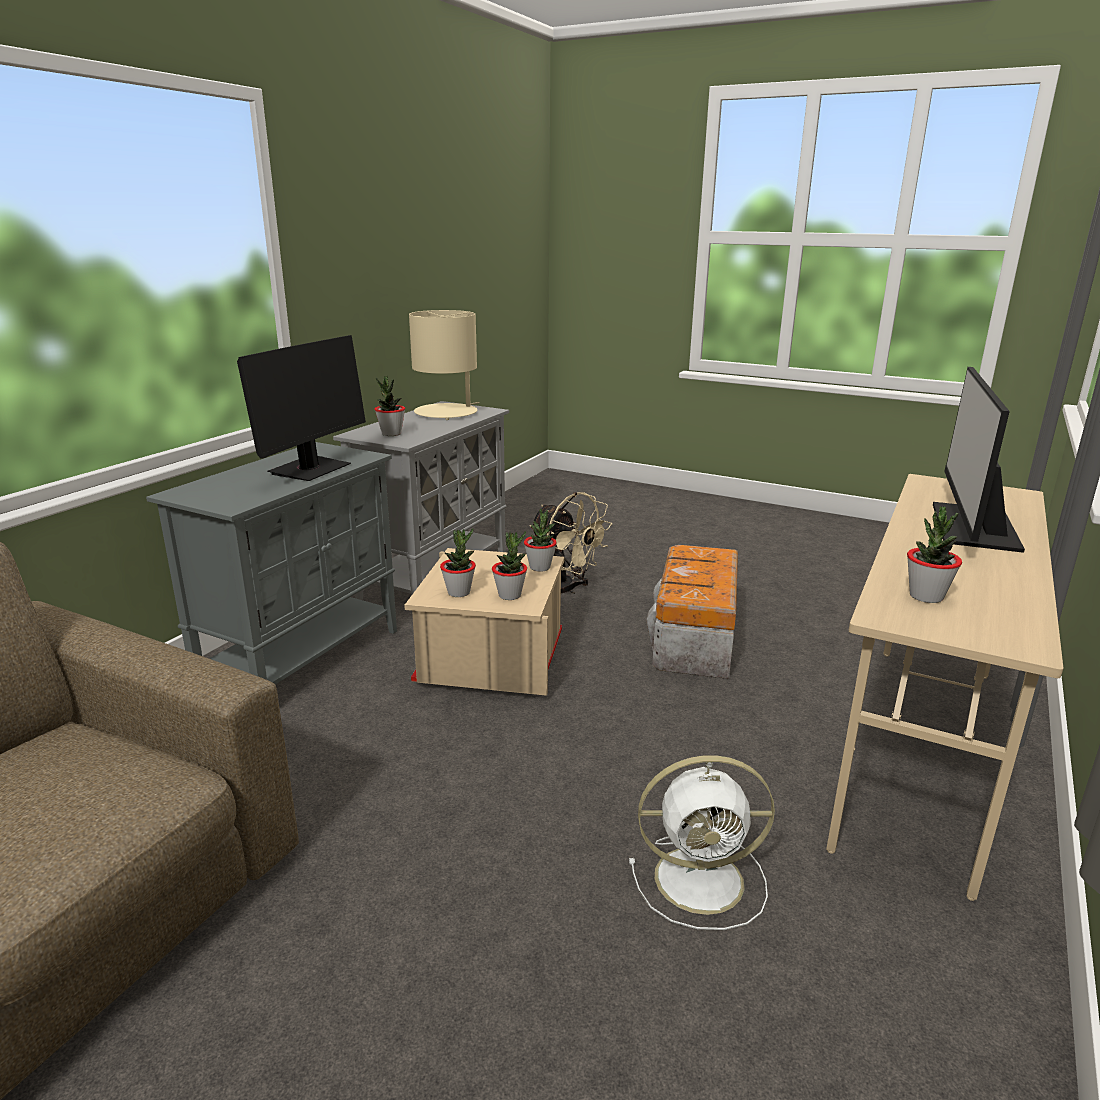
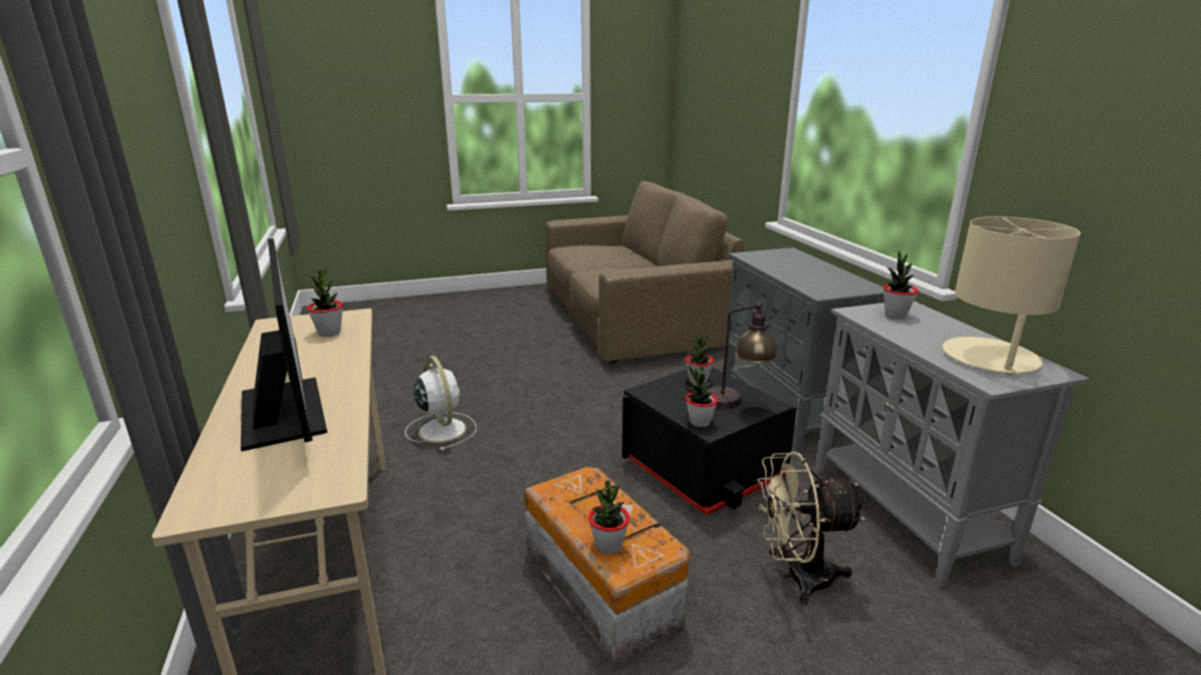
camera: 135 degrees right, 0 degrees up
monitor [237,335,366,481] -> none
beige storage box [404,548,565,696] -> black storage box [622,367,797,515]
potted plant [492,531,527,600] -> potted plant moved to [588,480,630,554]
white fan [629,755,775,930] -> white fan turned 105 degrees clockwise [405,356,476,451]
none -> table lamp [707,302,778,409]

